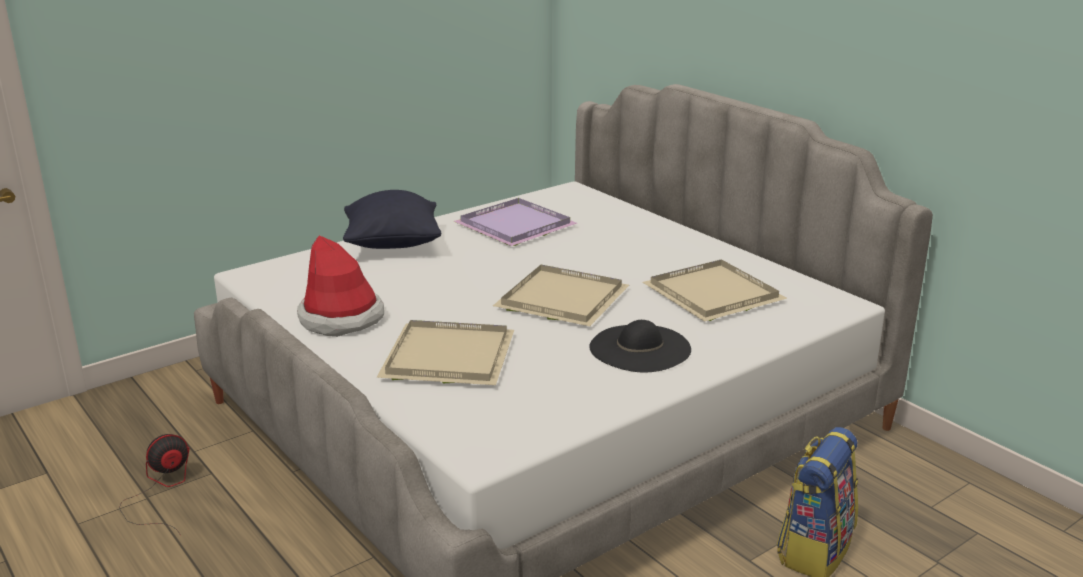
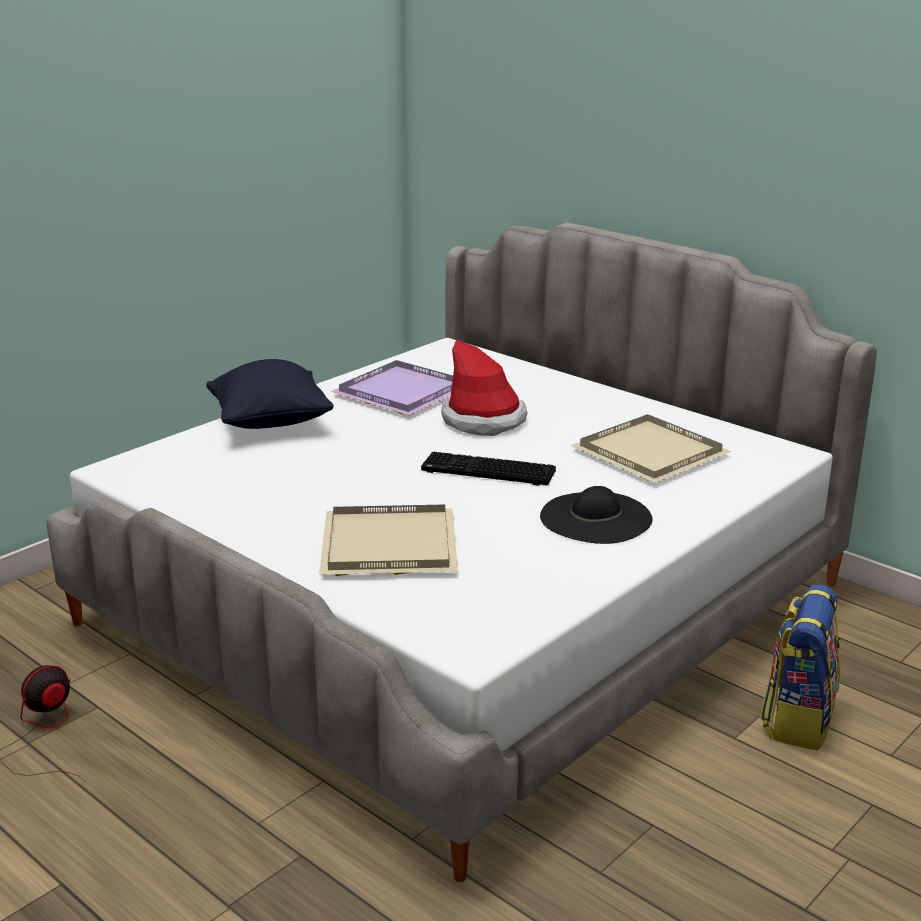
camera: 10 degrees left, 0 degrees up
hat [297,235,384,337] -> hat moved to [441,340,528,436]
beige tray [493,265,629,326] -> keyboard [421,451,556,486]

